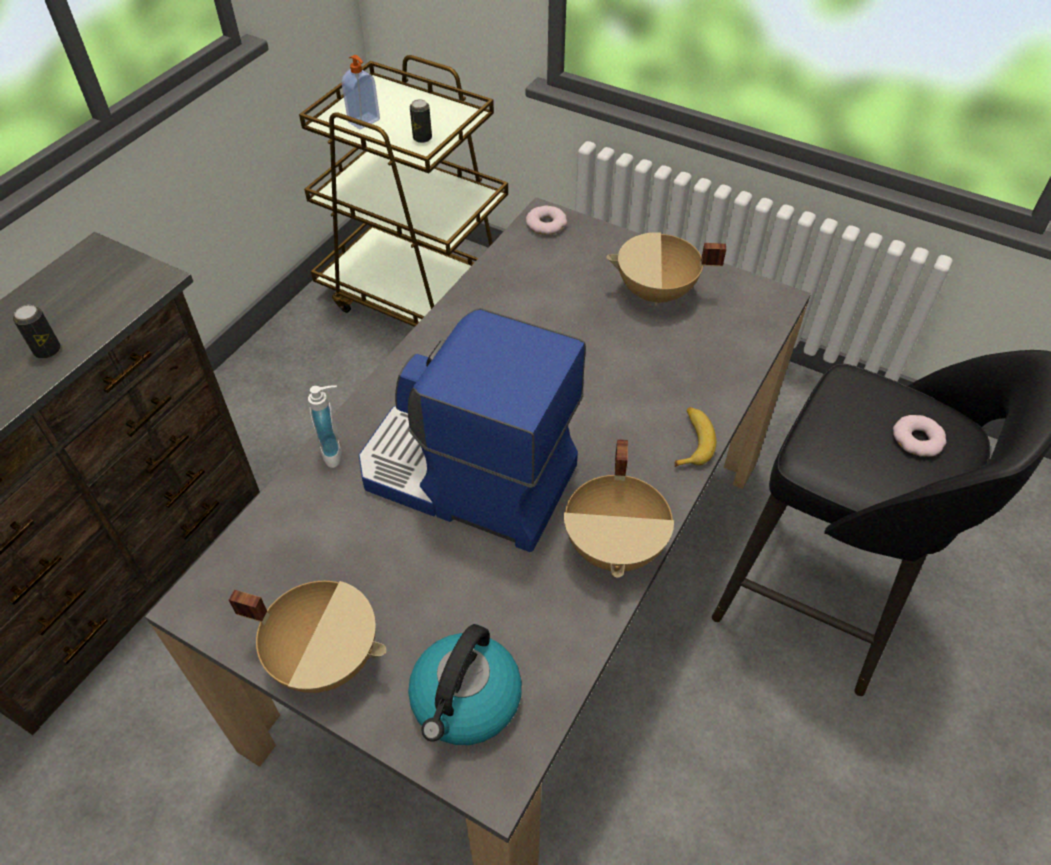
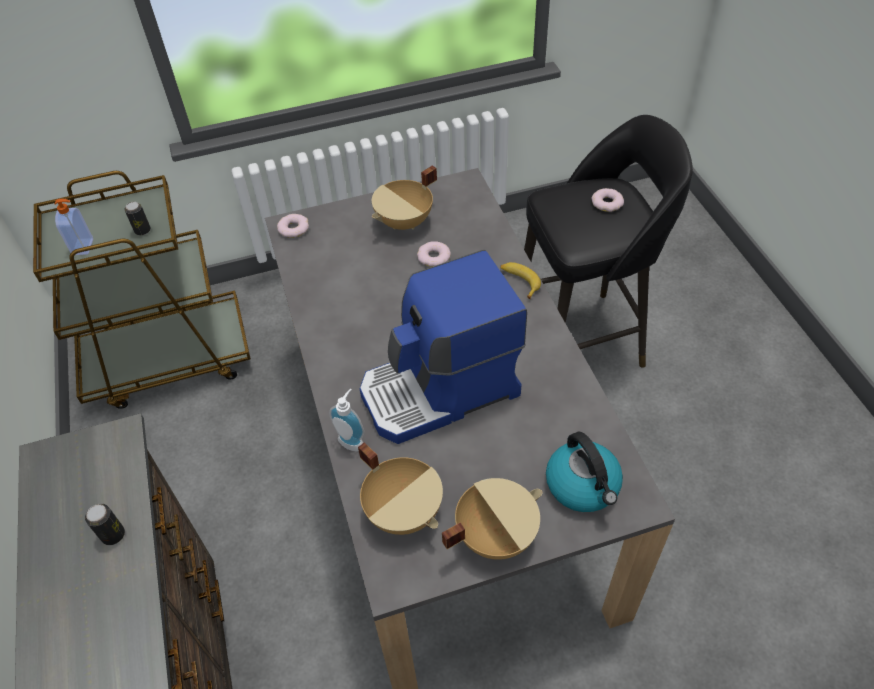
camera: 45 degrees left, 0 degrees up
beige cooking pot [564,439,674,578] -> beige cooking pot moved to [358,442,443,535]
none -> donut [417,241,451,267]

